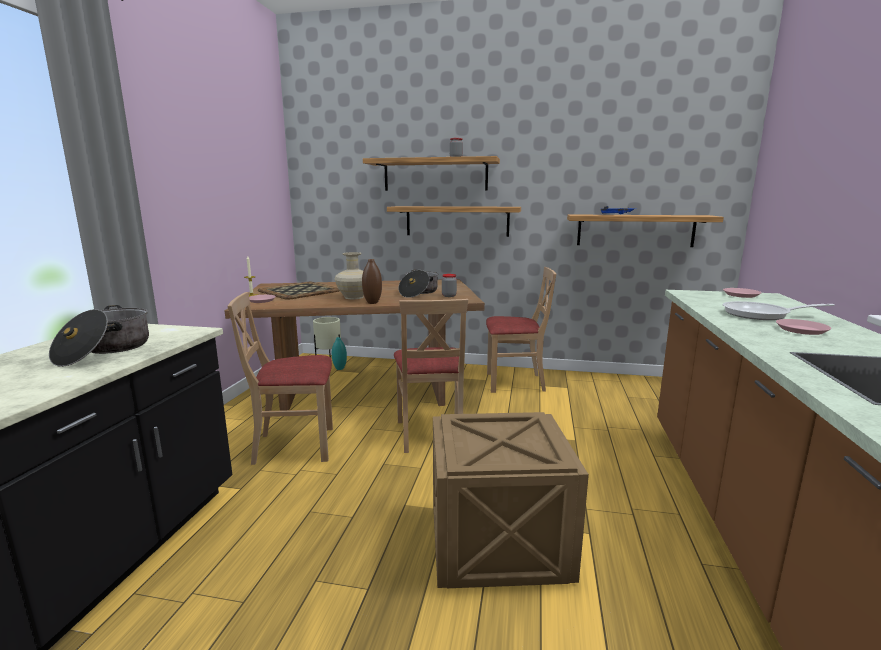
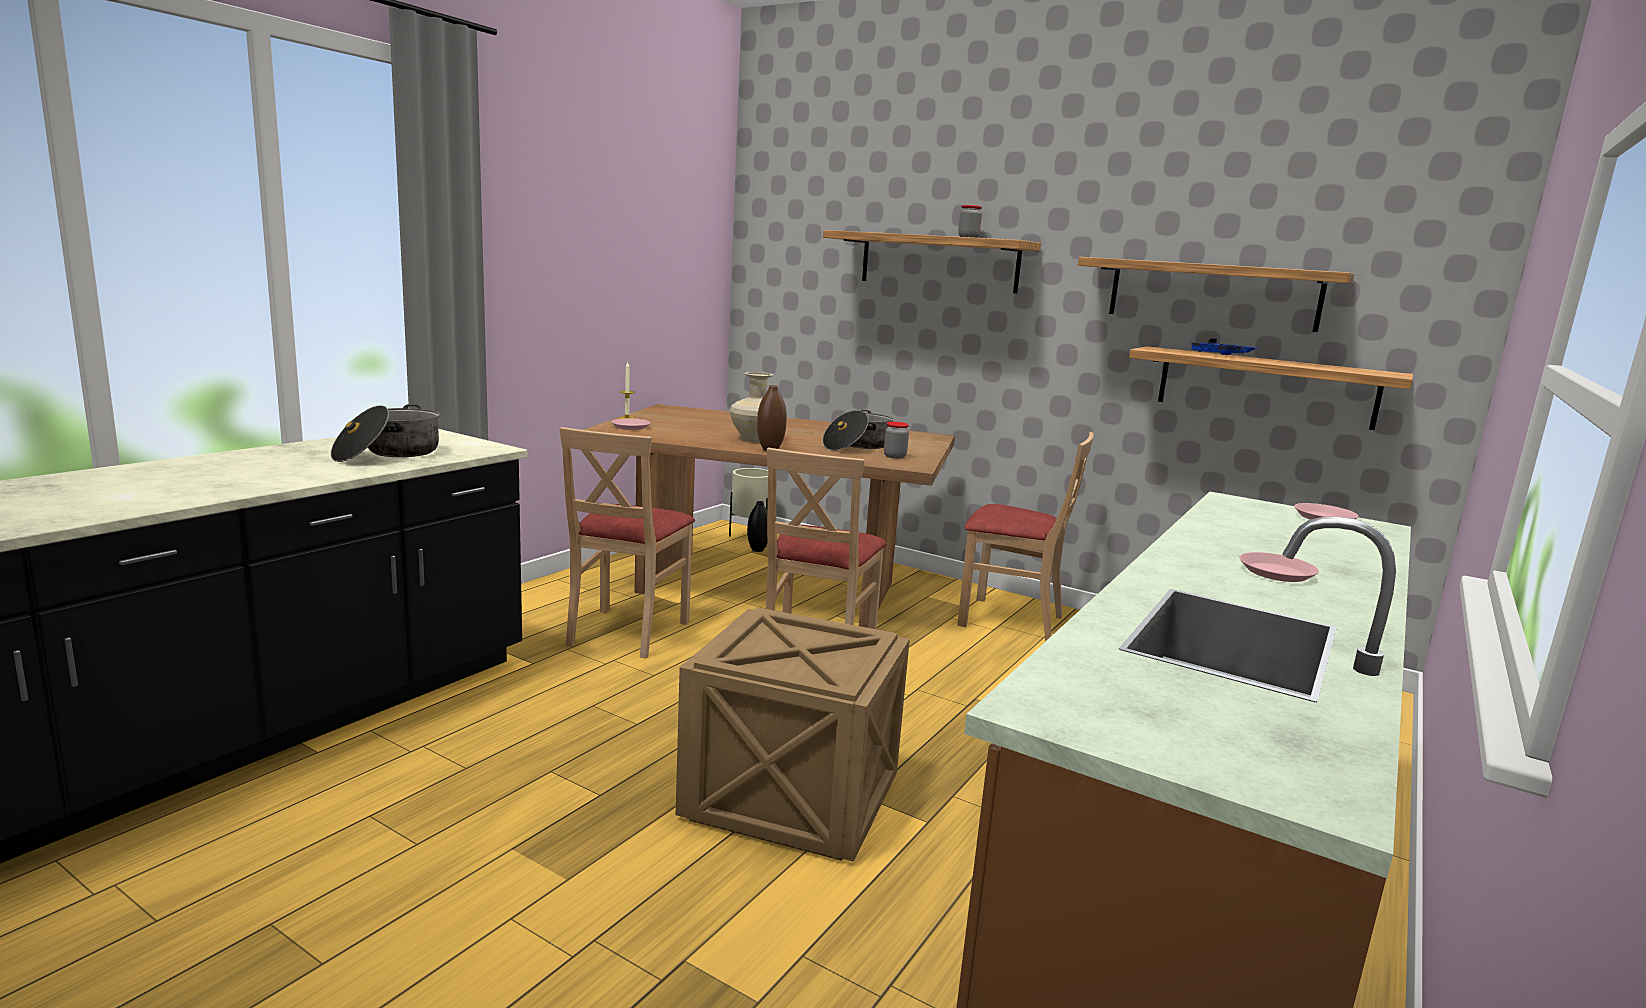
camera: 20 degrees right, 0 degrees up
beige chair [227,292,333,465] -> beige chair turned 90 degrees counterclockwise [560,427,695,658]
tray [258,282,340,299] -> none
turquoise vase [332,337,347,370] -> black vase [747,501,767,552]
shelf [387,206,521,237] -> shelf moved to [1078,257,1355,332]
frying pan [722,301,835,320] -> none

